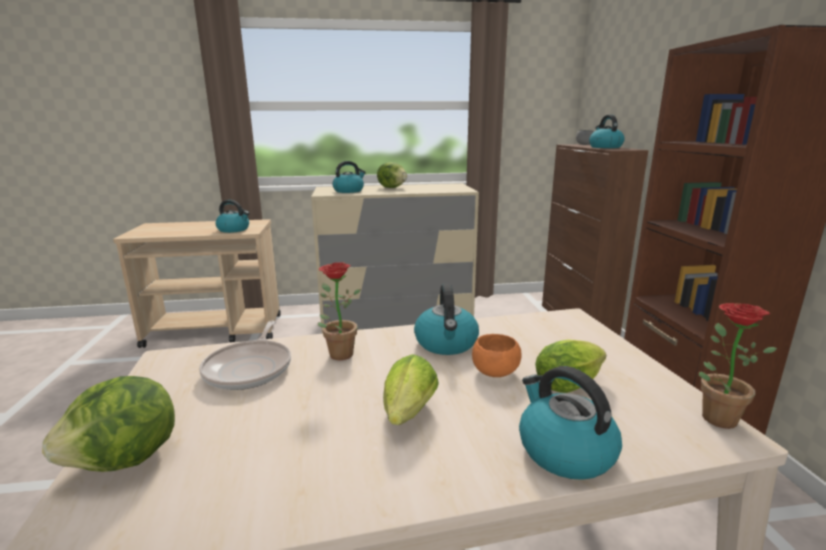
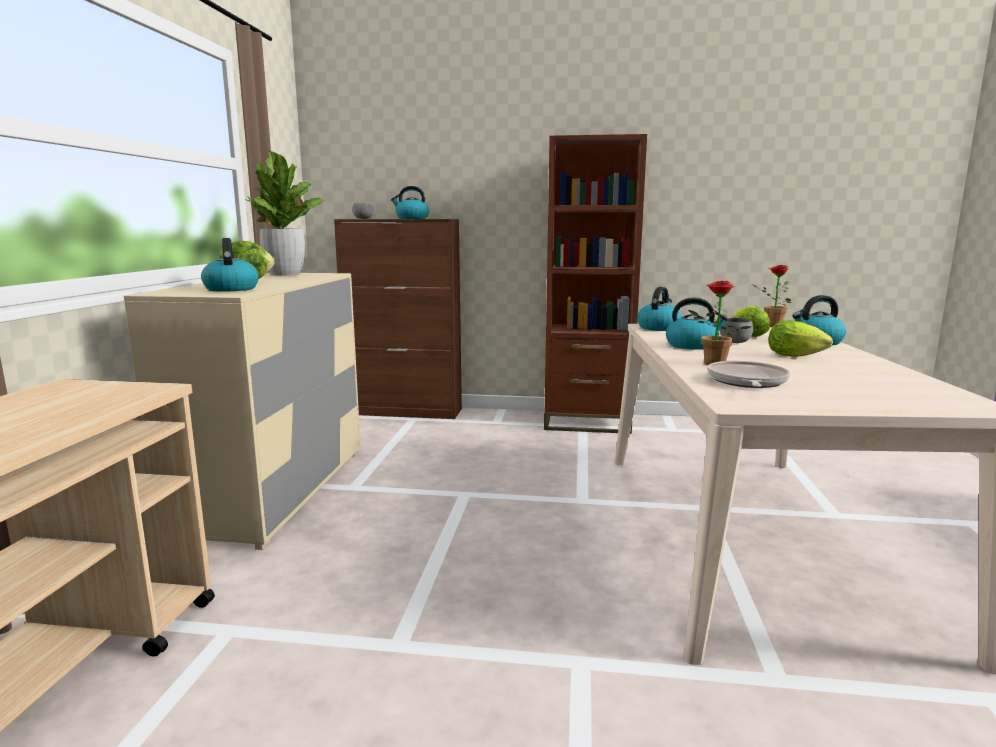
camera: 75 degrees left, 5 degrees down
lettuce [42,376,175,472] -> none
frying pan [199,321,291,390] -> frying pan turned 90 degrees counterclockwise [707,361,790,388]
kettle [216,200,249,233] -> kettle moved to [637,287,682,331]
orange bowl [472,334,522,377] -> grey bowl [720,317,753,343]
none -> potted plant [247,151,325,276]

